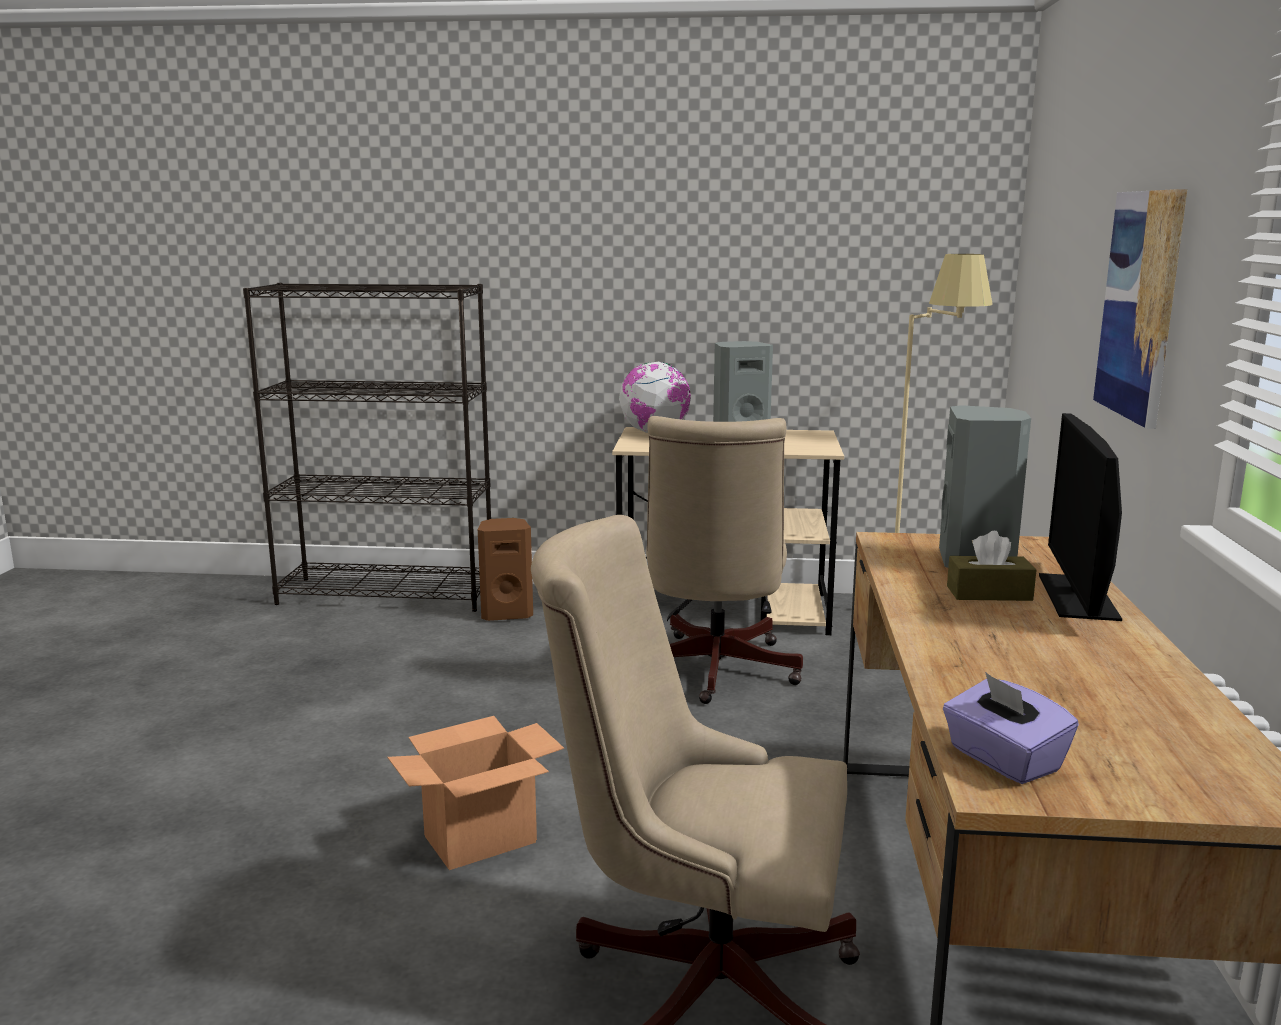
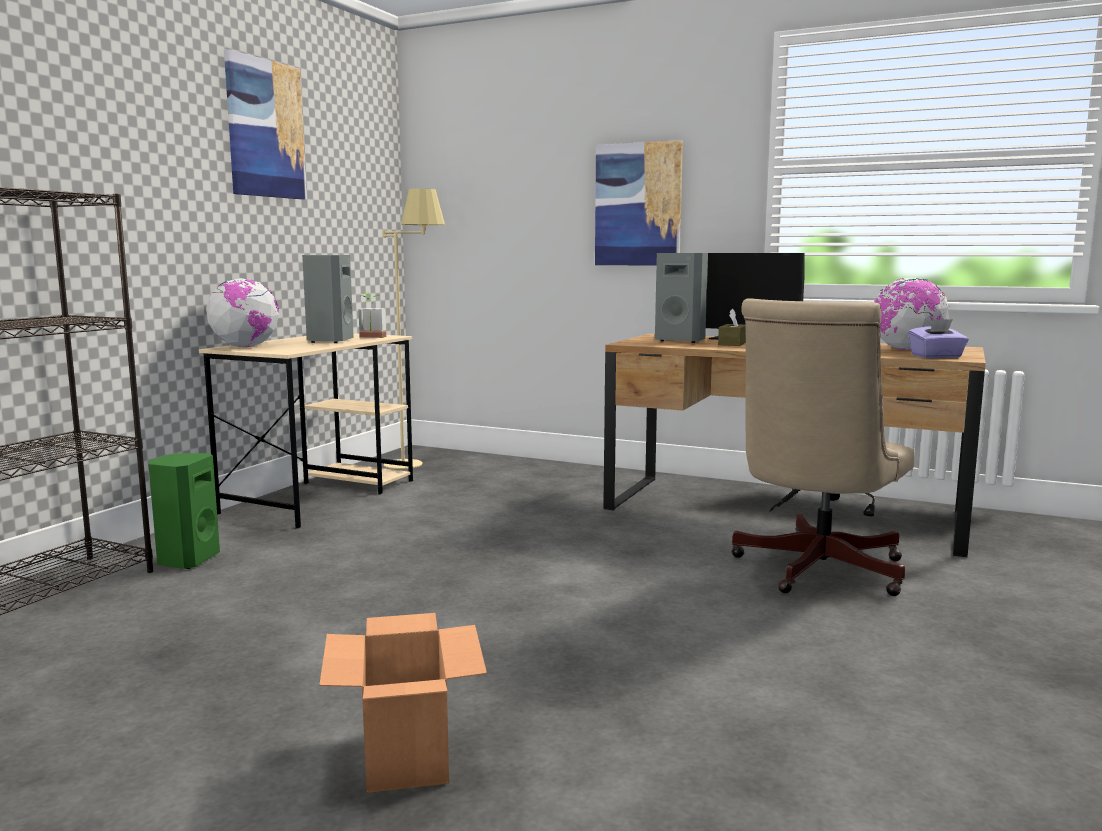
camera: 70 degrees left, 5 degrees down
cardboard box [387,716,564,870] -> cardboard box moved to [319,613,487,793]
brown speaker [478,518,533,621] -> green speaker [148,453,220,569]
beige office chair [646,416,803,704] -> none
none -> picture [224,49,307,200]
none -> potted plant [358,292,387,338]
none -> globe [874,277,949,350]

